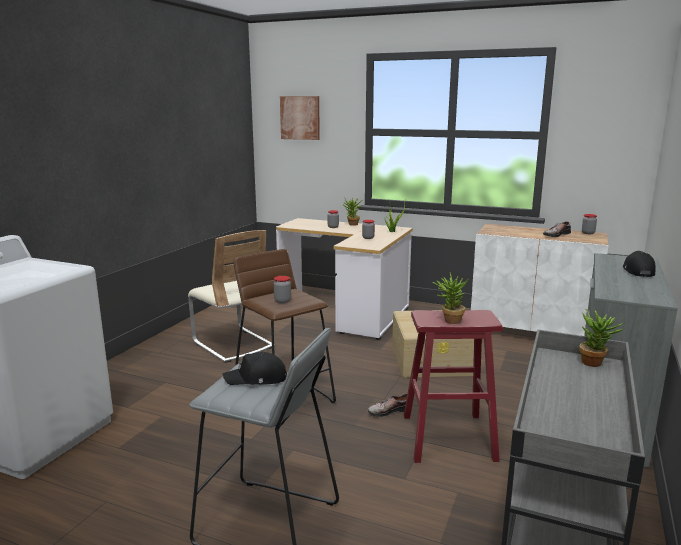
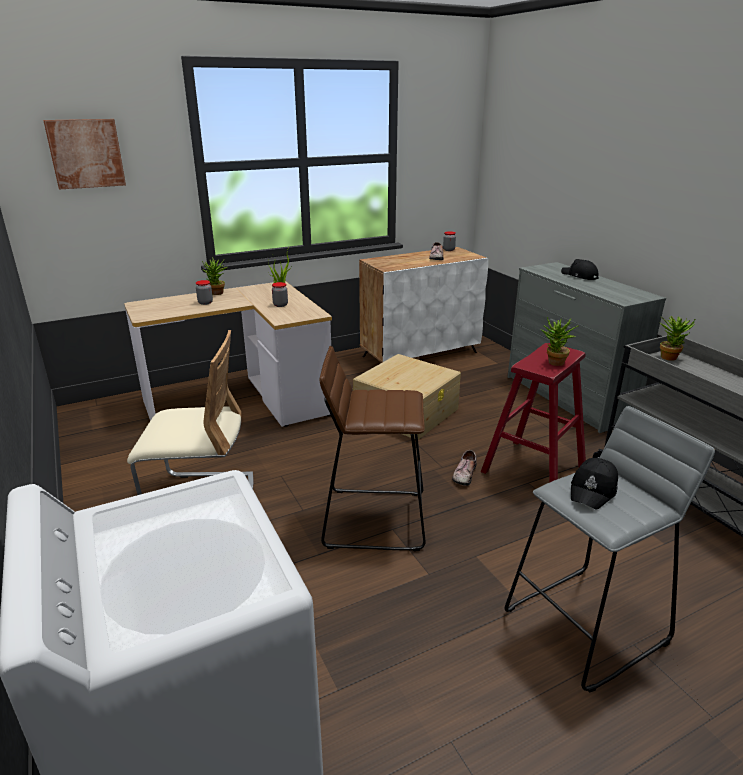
camera: 50 degrees left, 10 degrees up
jar [274,276,291,303] -> none

